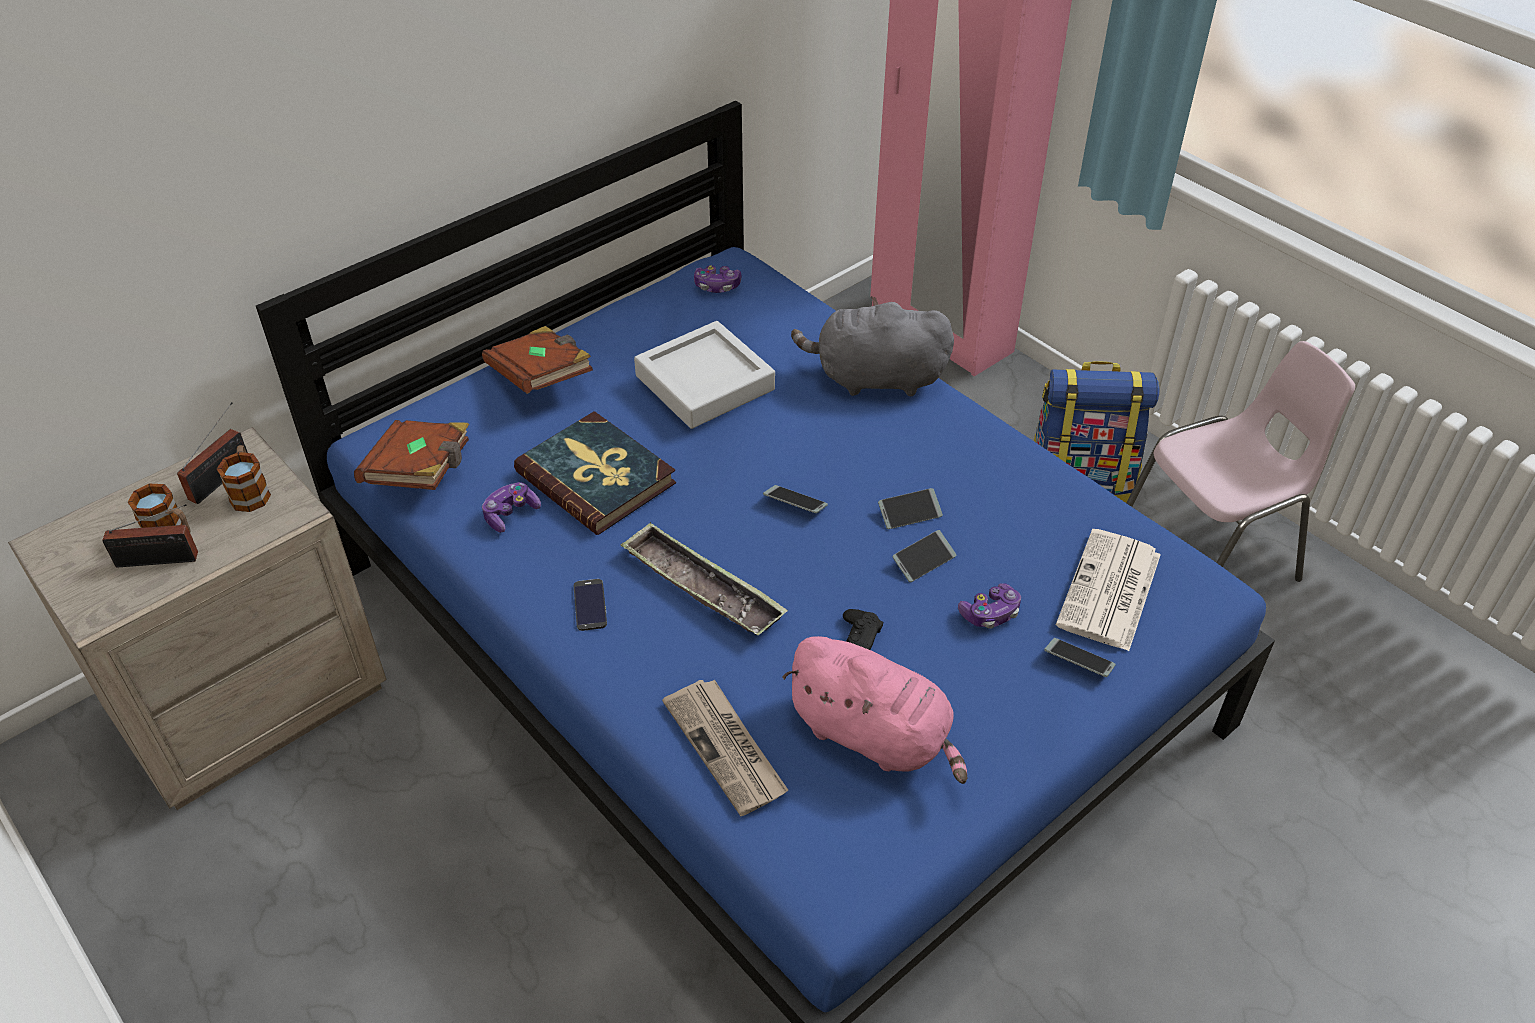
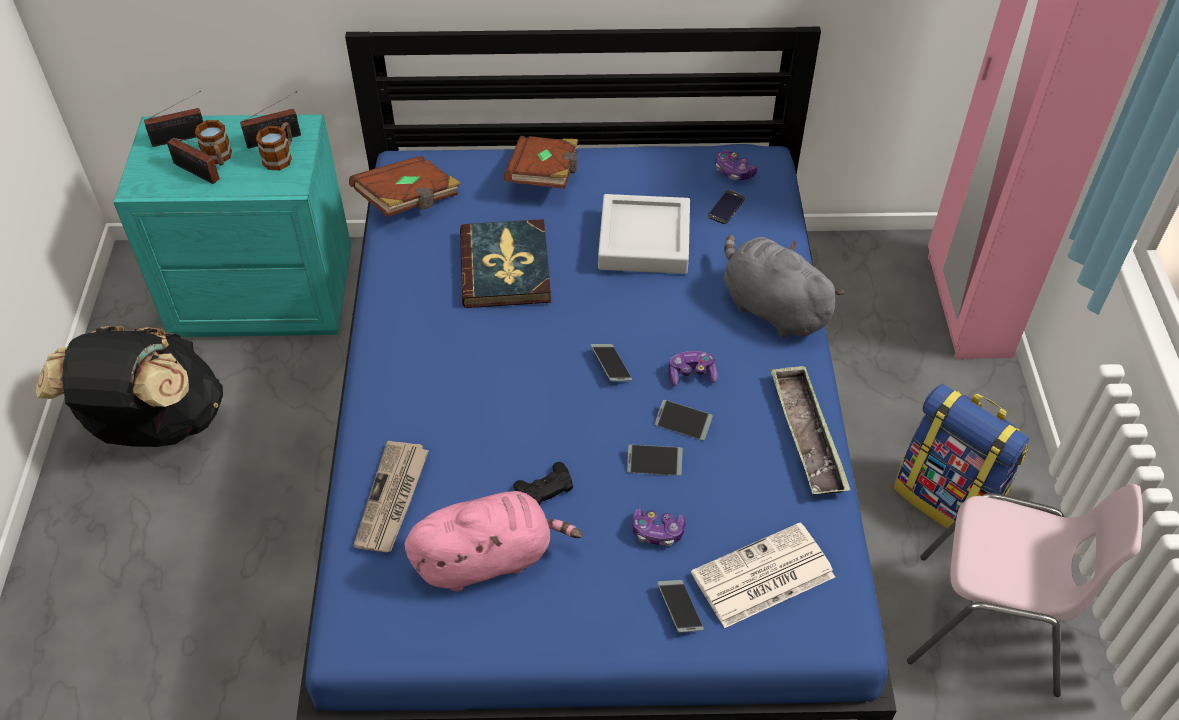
camera: 40 degrees right, 5 degrees up
beige nightstand [8,427,387,810] -> turquoise nightstand [113,114,351,337]
game controller [482,482,541,533] -> game controller moved to [668,351,717,386]
phone [574,579,607,631] -> phone moved to [708,190,745,224]
tray [621,522,788,635] -> tray moved to [770,366,850,494]
pink plush toy [782,636,967,784] -> pink plush toy turned 90 degrees counterclockwise [404,491,583,592]
none -> black backpack [36,326,223,447]
none -> radio [144,91,203,147]

